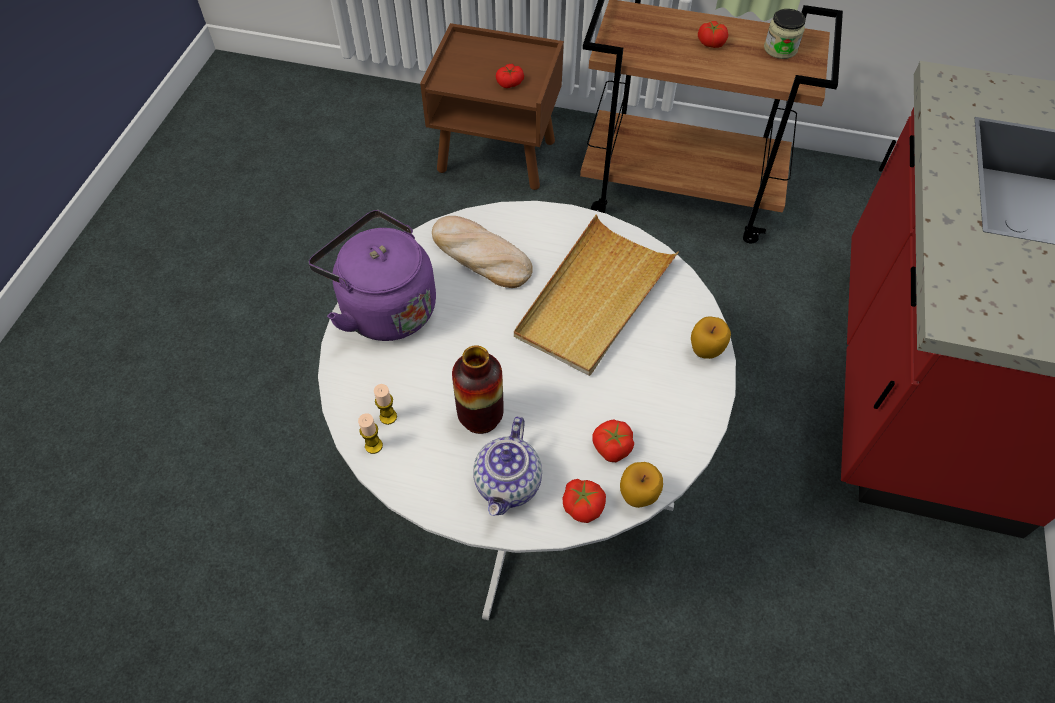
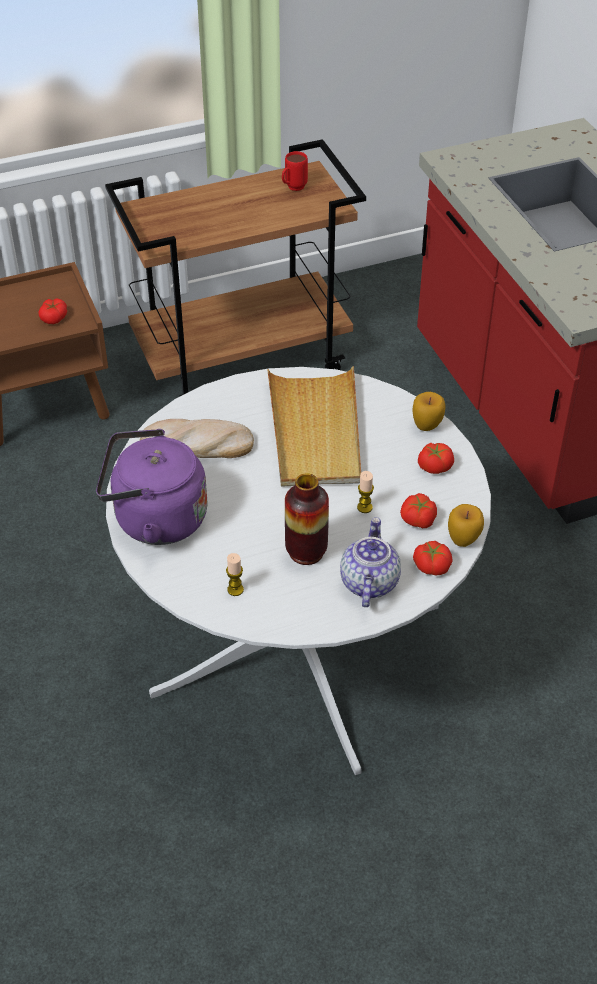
camera: 35 degrees left, 10 degrees down
candle [358,413,383,454] -> candle moved to [357,471,374,513]
teapot [473,416,542,516] -> teapot turned 150 degrees counterclockwise [340,517,401,607]
tomato [698,21,728,48] -> tomato moved to [418,443,454,474]
jar [764,9,806,59] -> red mug [282,151,308,191]

